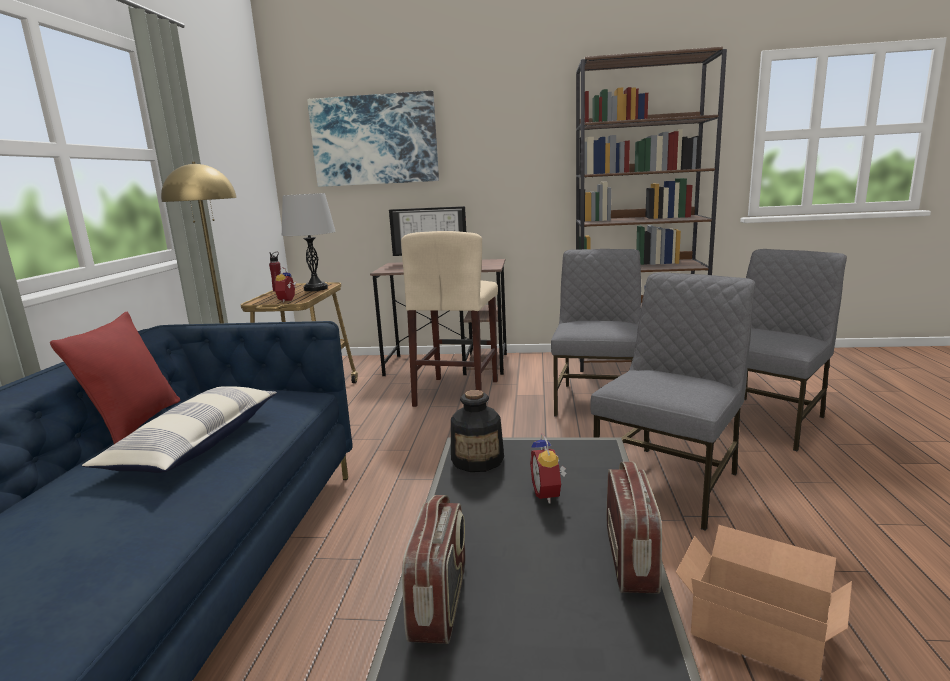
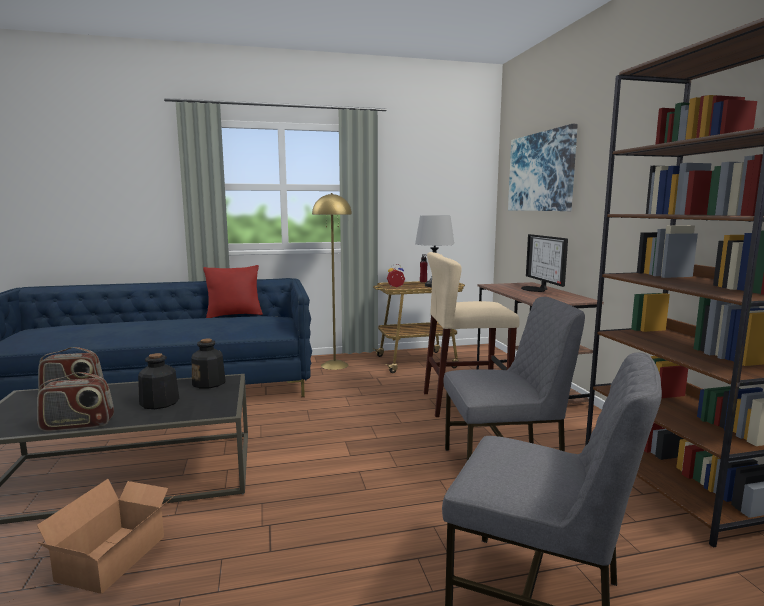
camera: 70 degrees right, 5 degrees down
pillow [82,386,277,473] -> none
alarm clock [530,433,566,504] -> bottle [138,353,179,409]
grey chair [590,272,755,531] -> none

